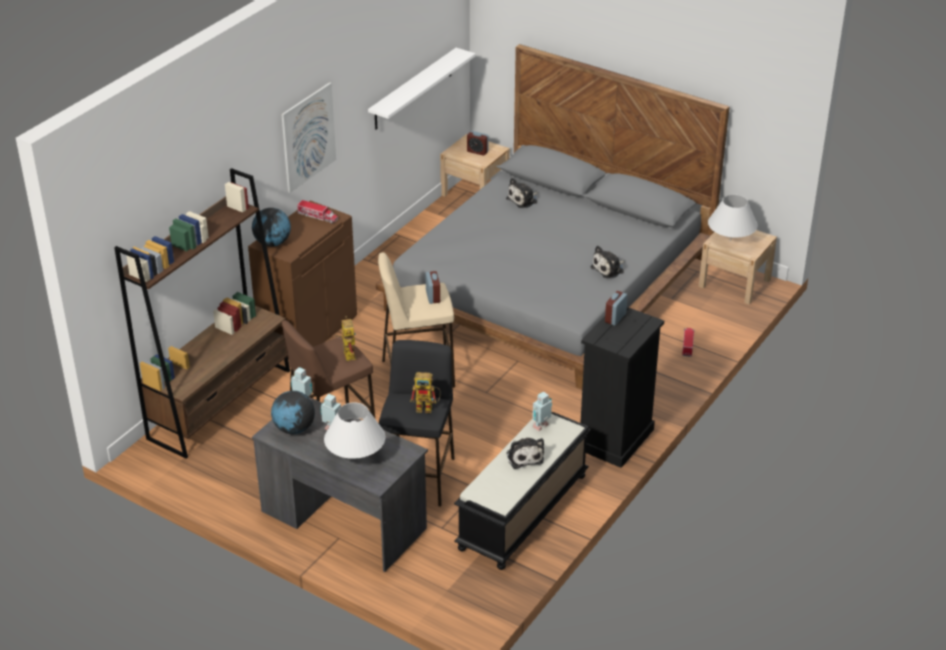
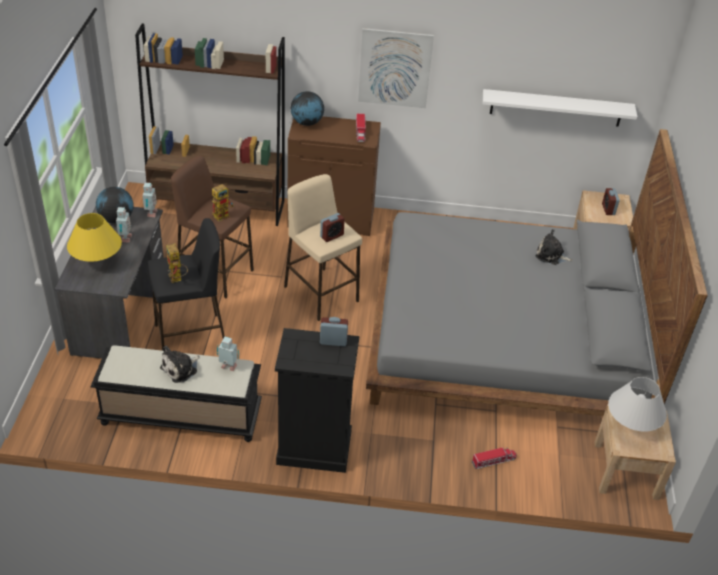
camera: 60 degrees right, 5 degrees up
white table lamp [324,403,386,459] -> yellow table lamp [67,213,122,262]
plush toy [591,245,625,278] -> none

